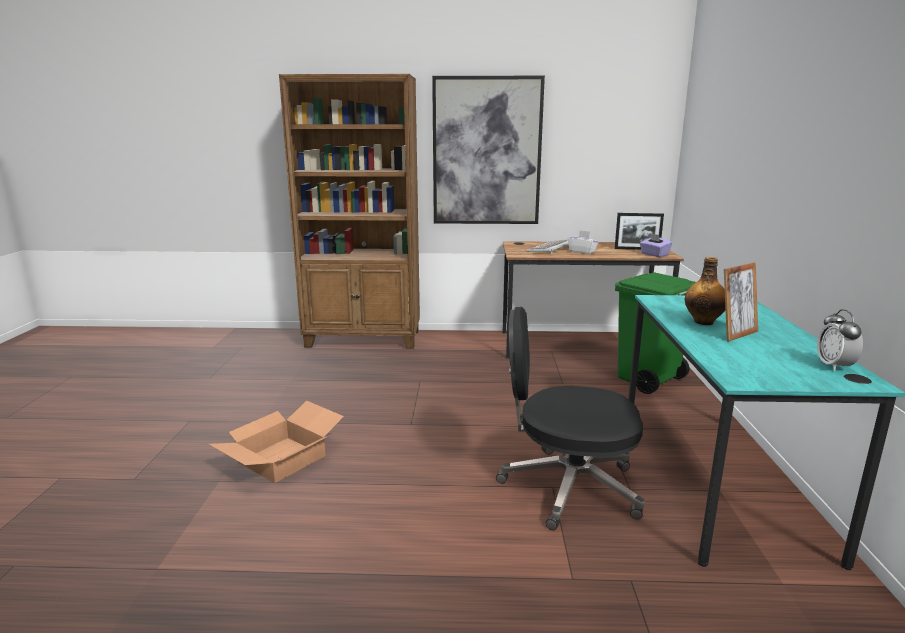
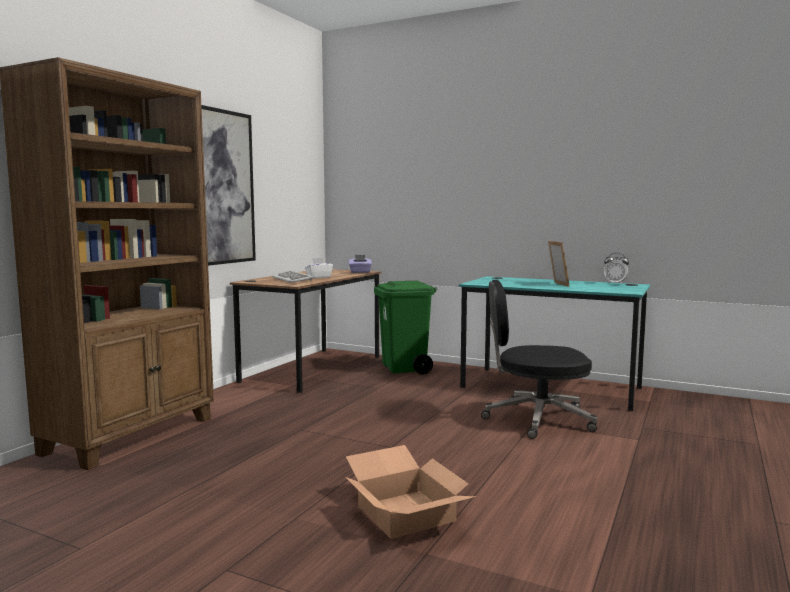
camera: 65 degrees left, 10 degrees down
black office chair [496,307,644,530] -> black office chair turned 60 degrees clockwise [481,280,597,439]
picture frame [615,213,664,250] -> none
bottle [685,257,725,325] -> none

